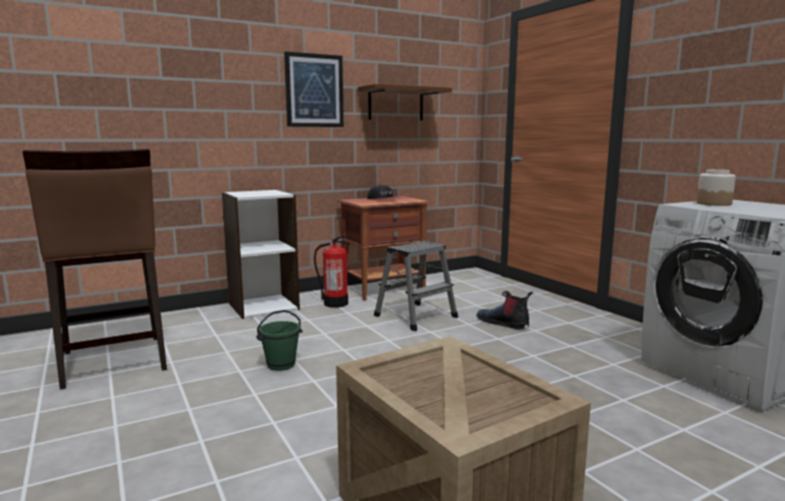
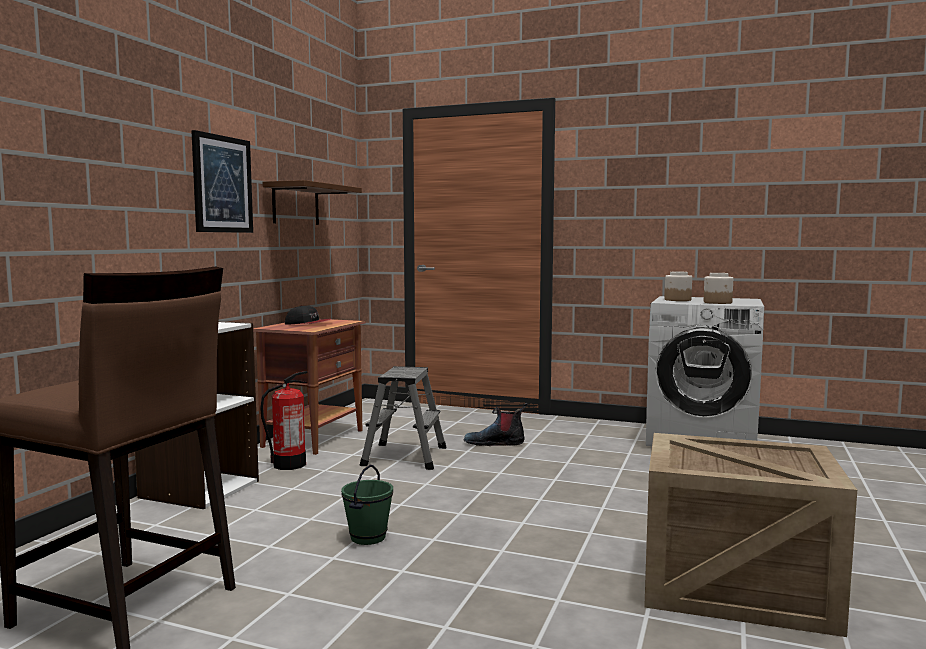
camera: 40 degrees left, 5 degrees down
none -> jar [704,273,733,304]

